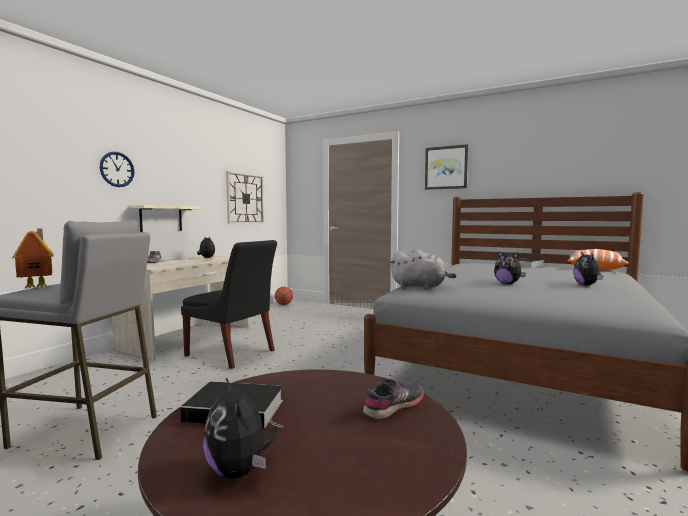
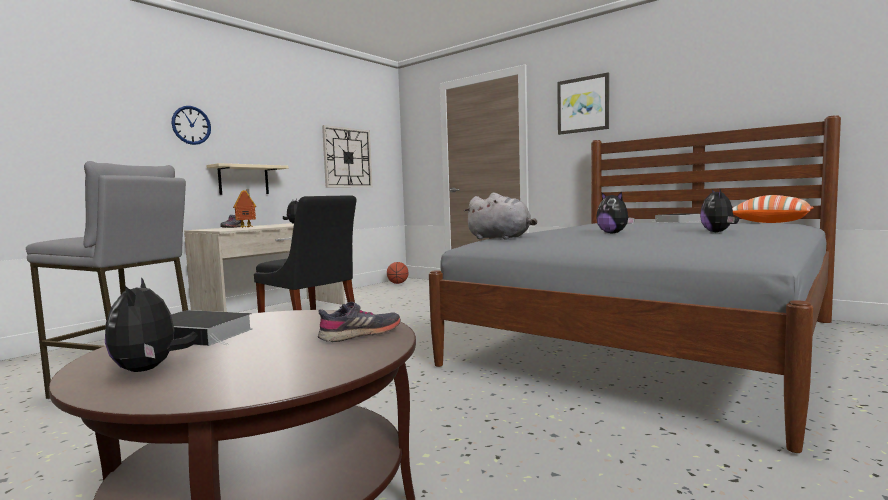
camera: 10 degrees right, 0 degrees up
toy house [12,228,54,288] -> toy house moved to [233,189,256,228]

